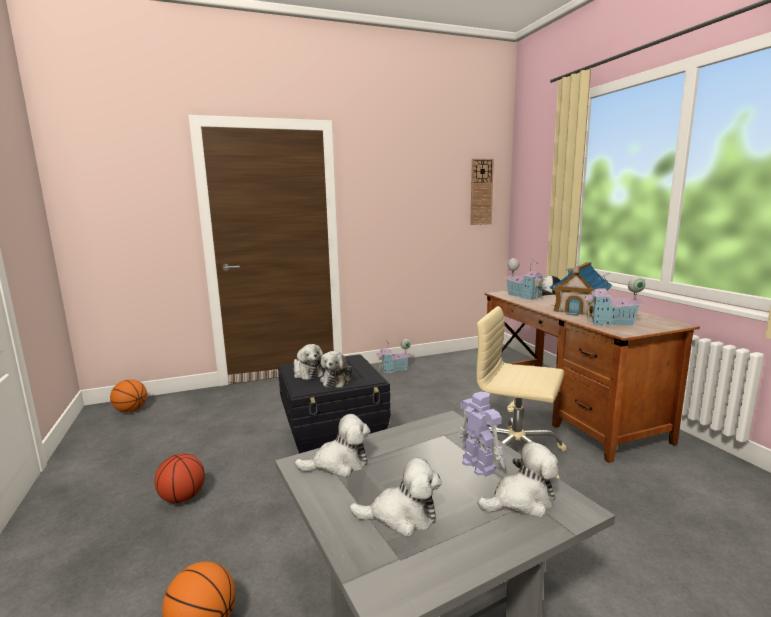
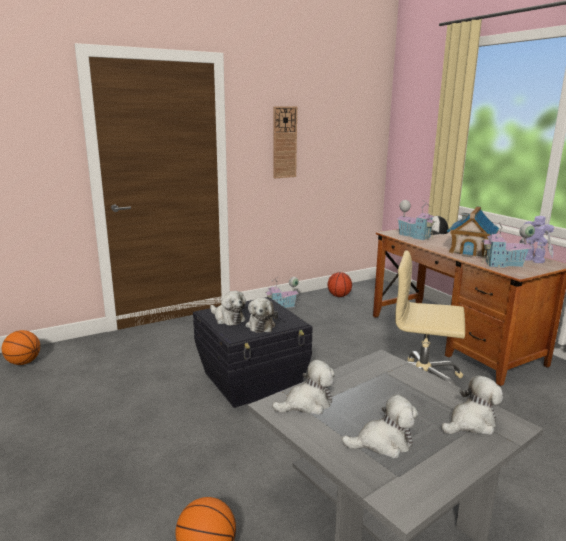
camera: 10 degrees left, 5 degrees up
basketball [154,453,205,503] -> basketball moved to [328,272,352,297]
toy robot [458,392,505,477] -> toy robot moved to [519,216,554,263]
wall clock [470,159,494,225] -> wall clock moved to [273,106,297,178]

